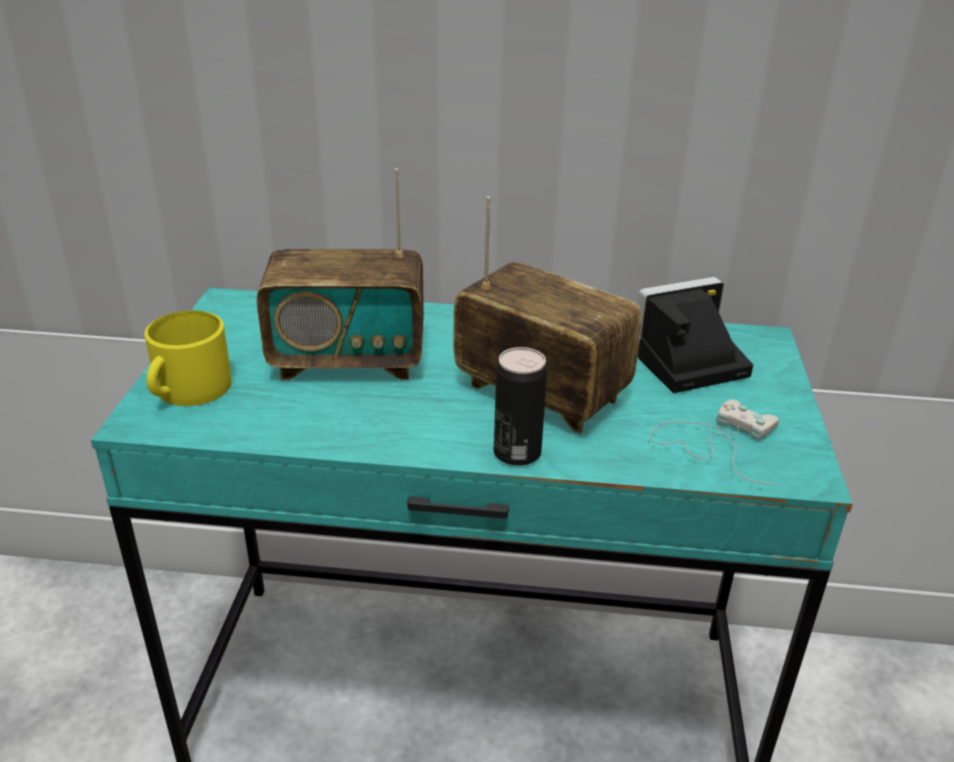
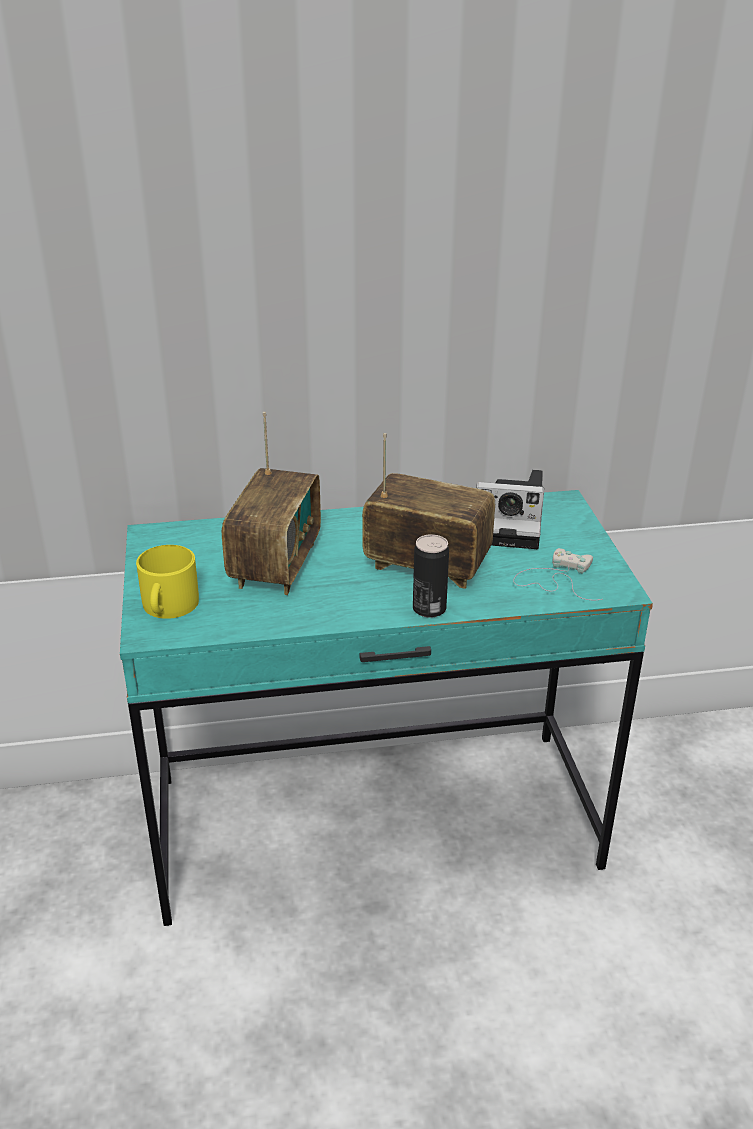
camera: 15 degrees left, 0 degrees up
radio [257,168,424,380] -> radio turned 60 degrees counterclockwise [222,412,321,595]
camera [637,277,753,393] -> camera turned 135 degrees counterclockwise [476,470,544,549]

